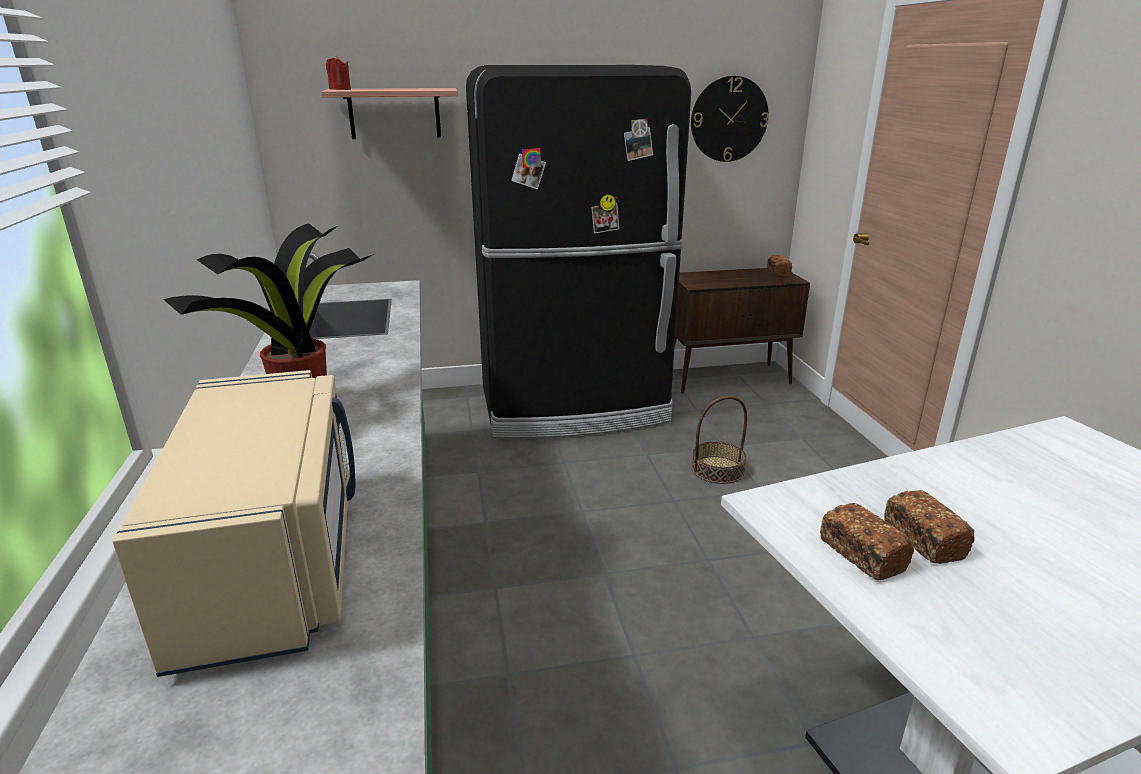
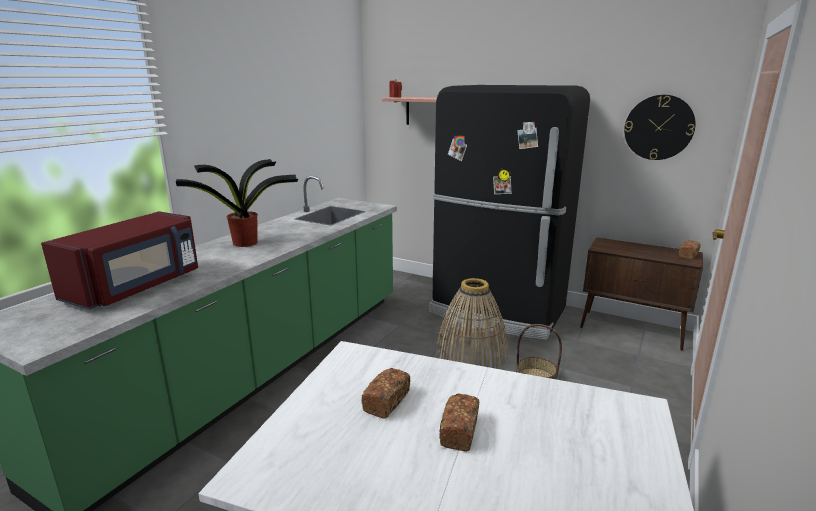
camera: 40 degrees right, 5 degrees down
beige microwave [113,370,356,677] -> red microwave [41,211,198,310]
bread [820,503,914,580] -> bread moved to [439,393,479,451]
none -> basket [435,278,508,369]

